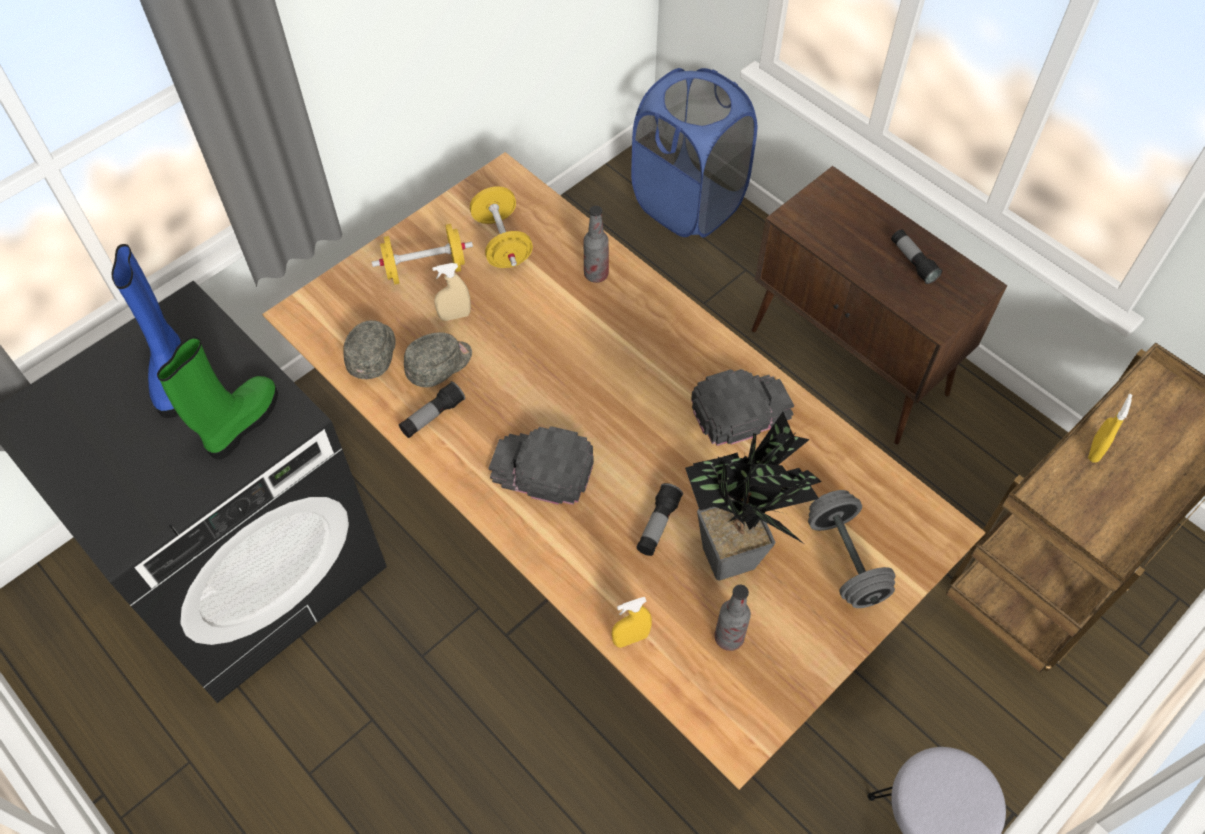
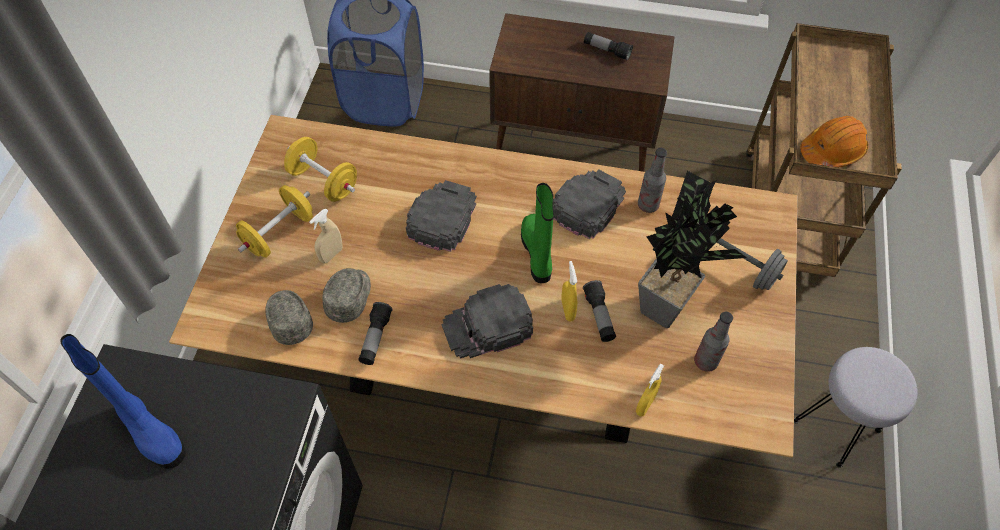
camera: 35 degrees left, 0 degrees up
green boot [157,336,278,460] -> green boot moved to [521,183,554,283]
bottle [584,206,609,283] -> bottle moved to [638,148,667,213]
yellow spray bottle [1088,394,1132,463] -> yellow spray bottle moved to [561,261,577,322]
none -> black cap [406,180,477,252]
none -> orange hard hat [800,116,869,168]

